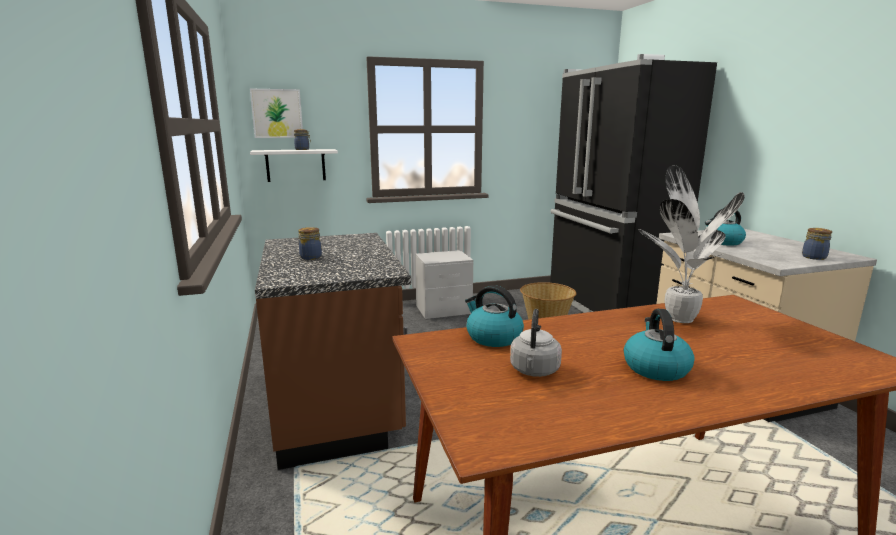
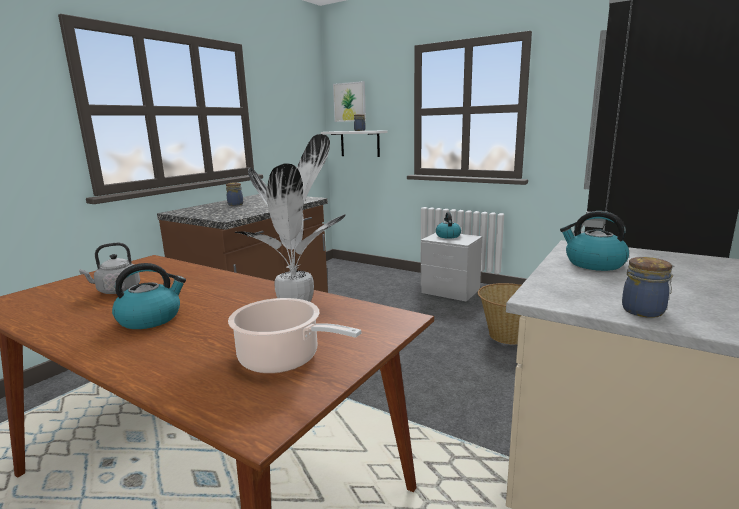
camera: 50 degrees right, 0 degrees up
kettle [465,285,524,347] -> kettle moved to [436,212,461,239]
none -> cooking pot [228,298,361,374]

